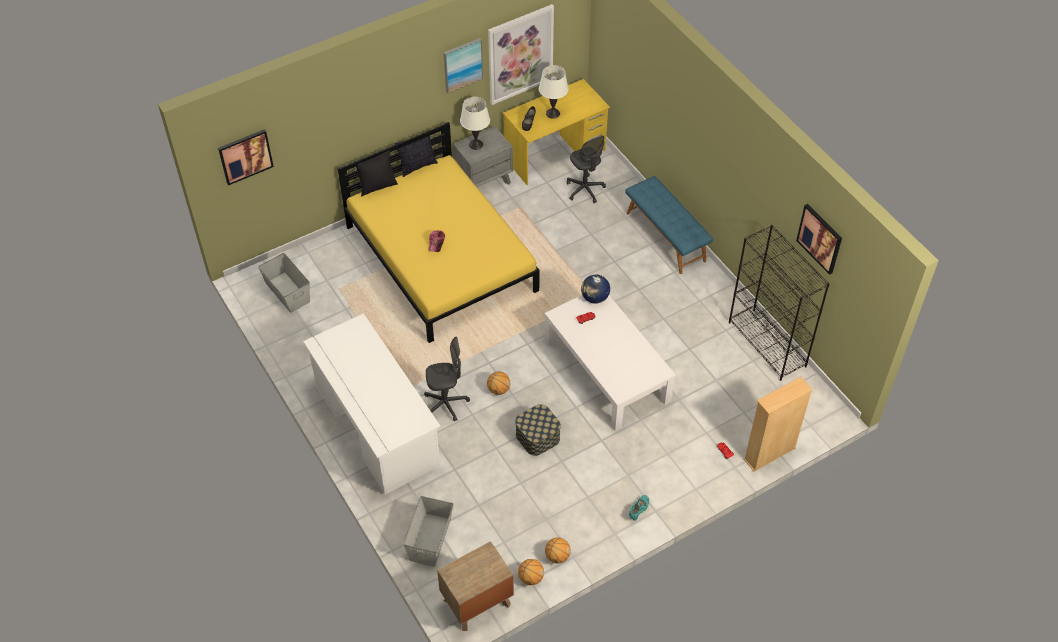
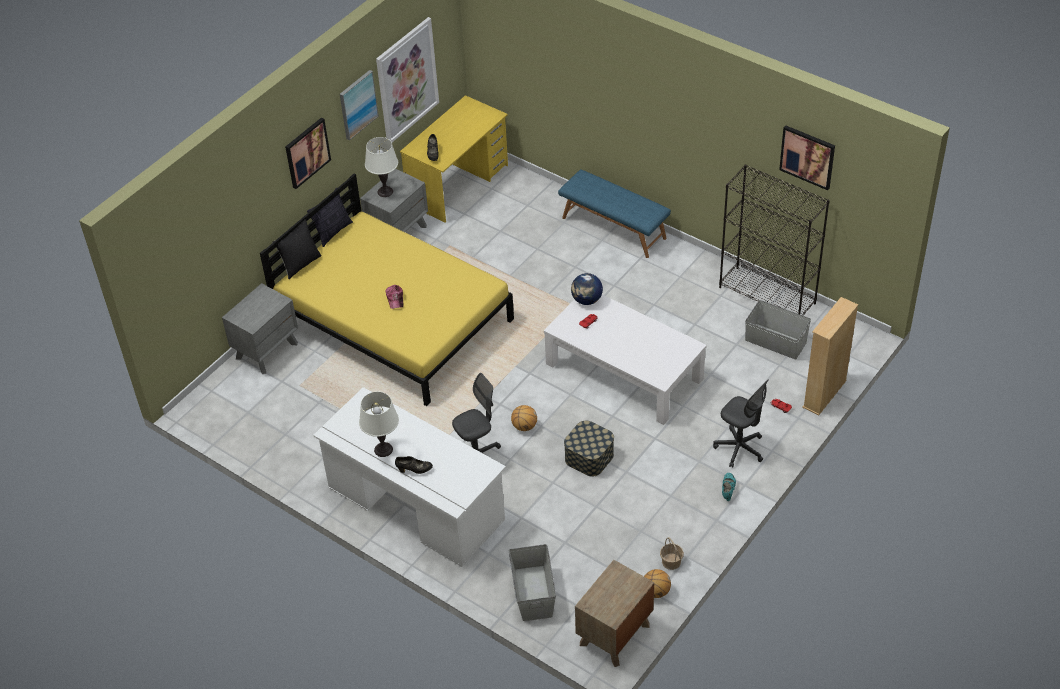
camera: 20 degrees left, 5 degrees down
picture [218,129,274,185] -> picture moved to [285,118,331,189]
grey storage box [258,253,310,313] -> grey storage box moved to [745,300,811,359]
white table lamp [539,65,569,119] -> white table lamp moved to [359,392,399,457]
basketball [545,538,571,563] -> basket [660,537,684,570]
grey office chair [567,135,606,203] -> grey office chair moved to [713,380,769,468]
none -> grey nightstand [222,283,298,374]
none -> black shoe [395,456,433,474]

